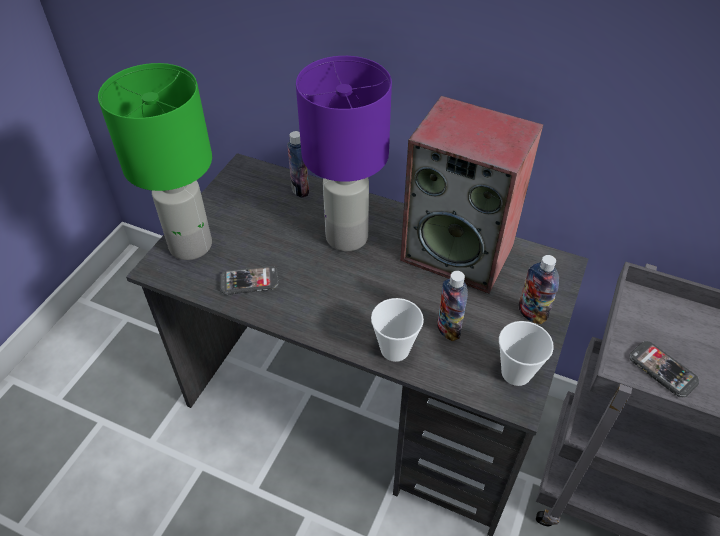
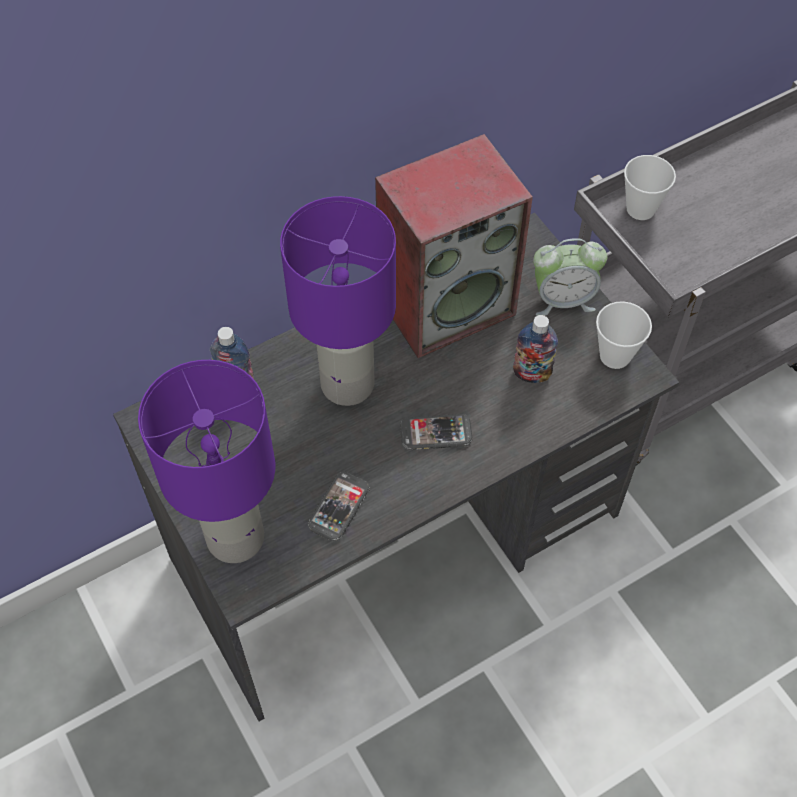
camera: 55 degrees left, 10 degrees up
green table lamp [98,63,212,260] -> purple table lamp [138,360,275,563]
cup [371,298,424,362] -> cup moved to [624,155,676,220]
bottle [519,255,559,325] -> alarm clock [533,238,607,316]
phone [629,341,699,397] -> phone moved to [400,414,473,450]

